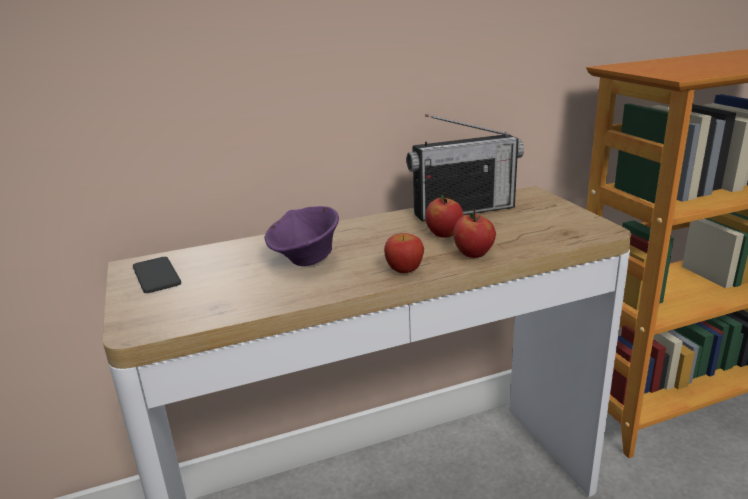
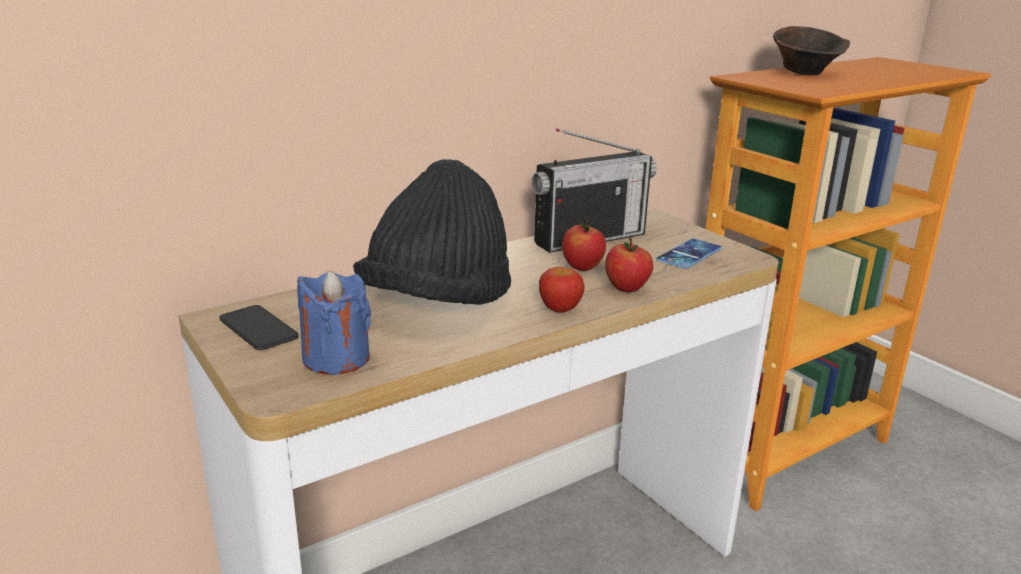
camera: 15 degrees left, 0 degrees up
purple bowl [265,206,339,266] -> black hat [353,159,511,305]
none -> blue candle [297,271,371,375]
none -> phone [656,239,722,269]
none -> brown bowl [773,26,850,76]

